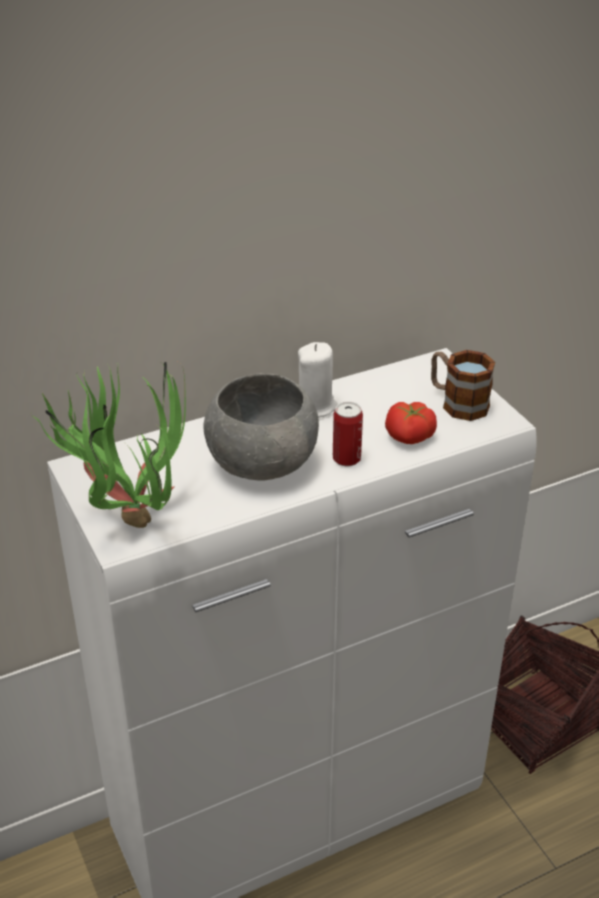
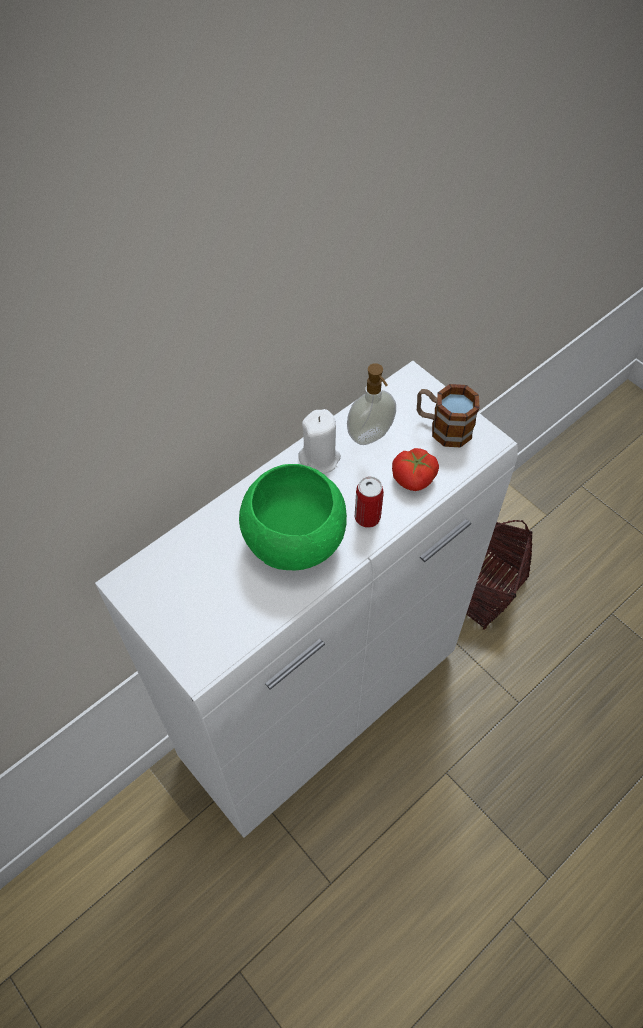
camera: 15 degrees left, 20 degrees up
potted plant [32,362,186,528] -> none
grey bowl [203,373,319,481] -> green bowl [239,464,347,570]
none -> soap dispenser [347,363,396,445]

